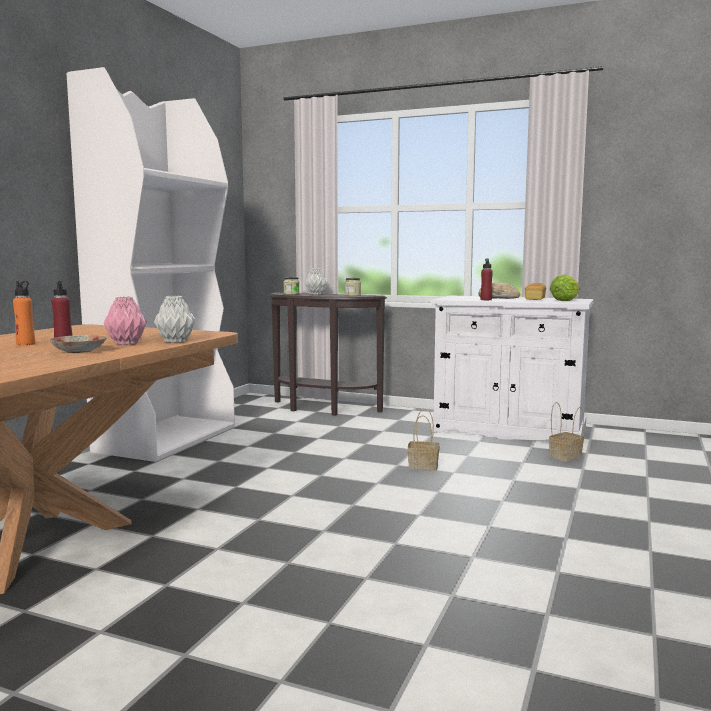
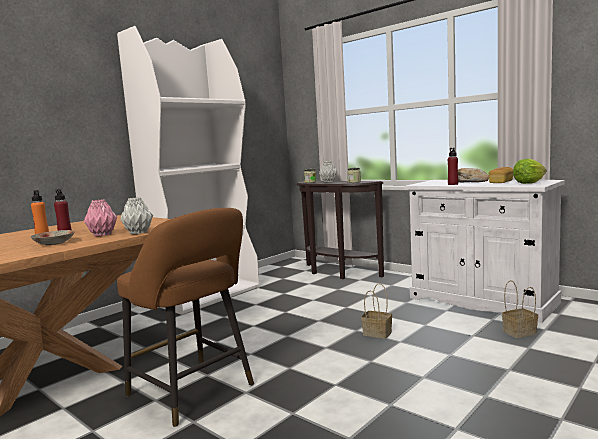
camera: 20 degrees right, 0 degrees up
none -> brown stool [117,208,254,427]

